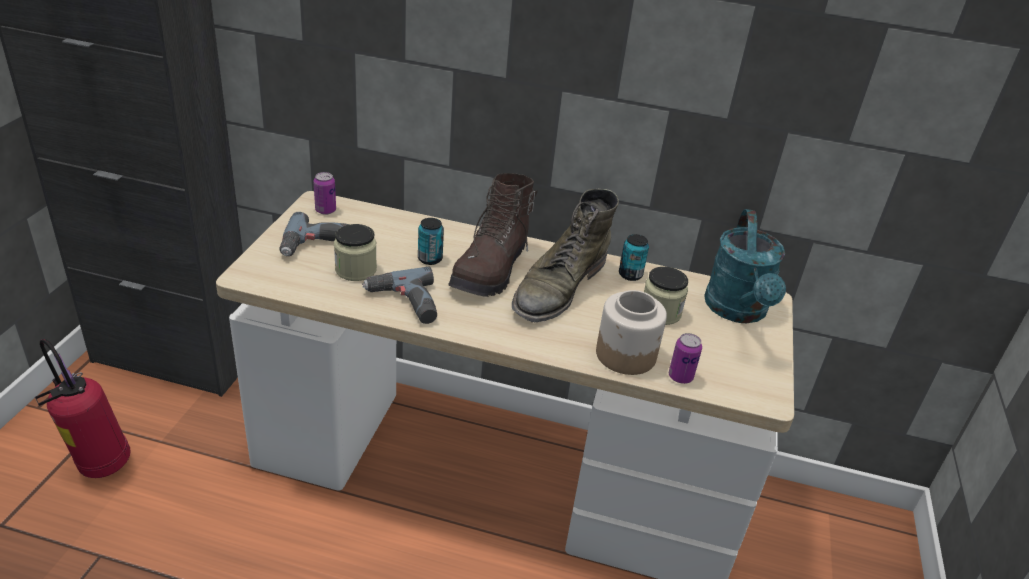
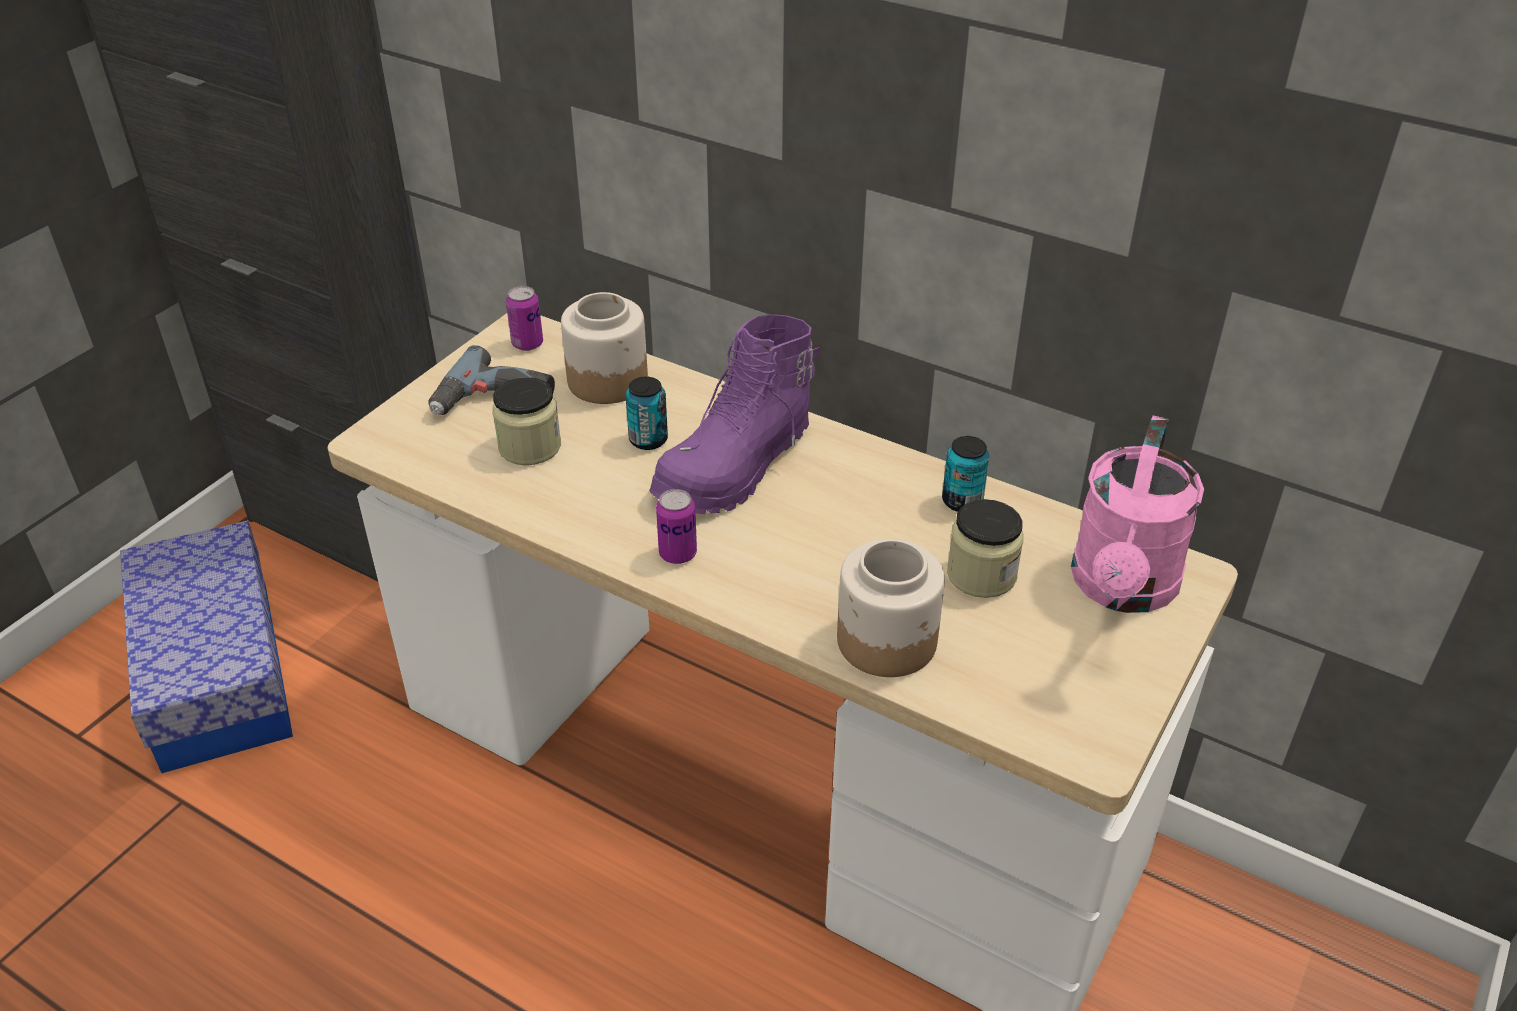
camera: 20 degrees right, 5 degrees up
fire extinguisher [35,339,131,478] -> storage box [120,521,293,773]
power drill [362,266,437,324] -> none
brown boot [448,173,538,297] -> purple boot [649,315,821,514]
green boot [512,189,619,323] -> none
can [669,333,702,384] -> can moved to [656,489,697,564]
turquoise watering can [704,209,786,323] -> pink watering can [1071,416,1204,613]
none -> jar [561,292,648,404]

